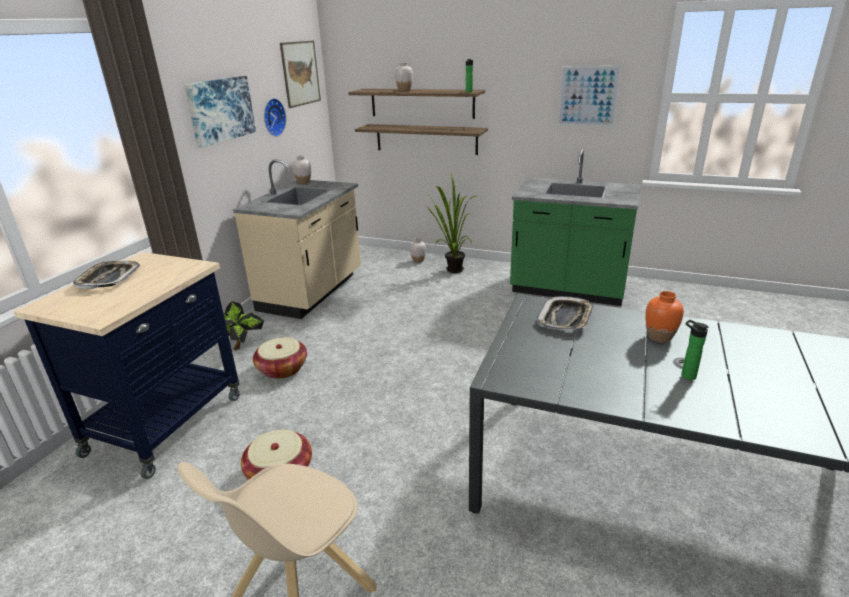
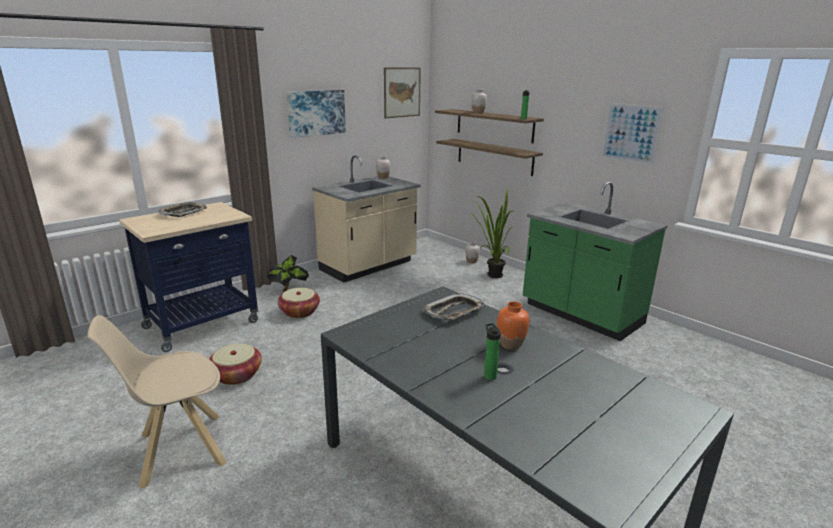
camera: 25 degrees right, 5 degrees down
wall clock [264,98,286,137] -> none

